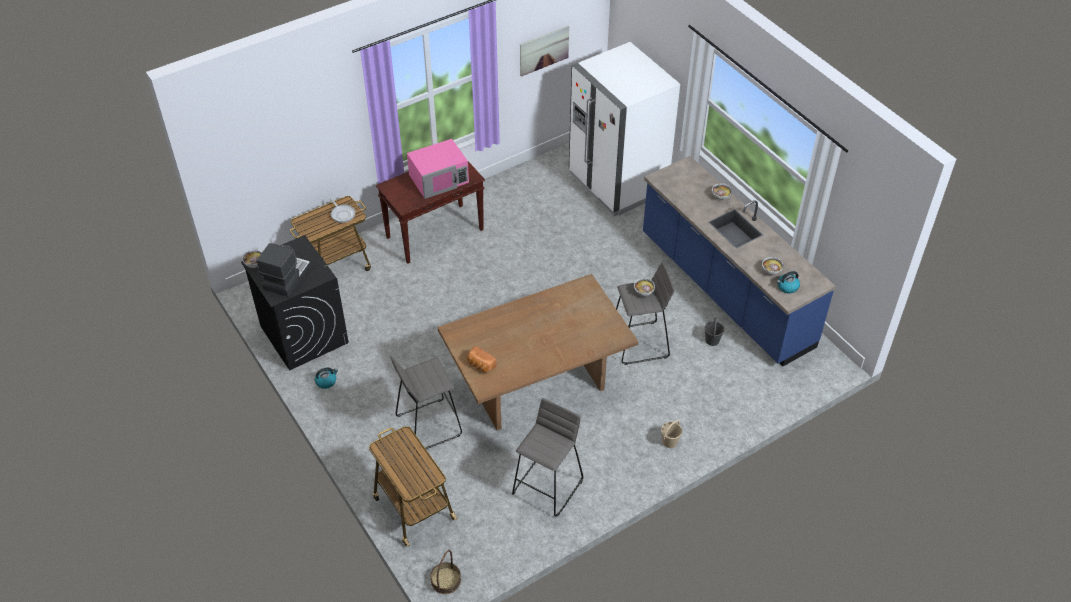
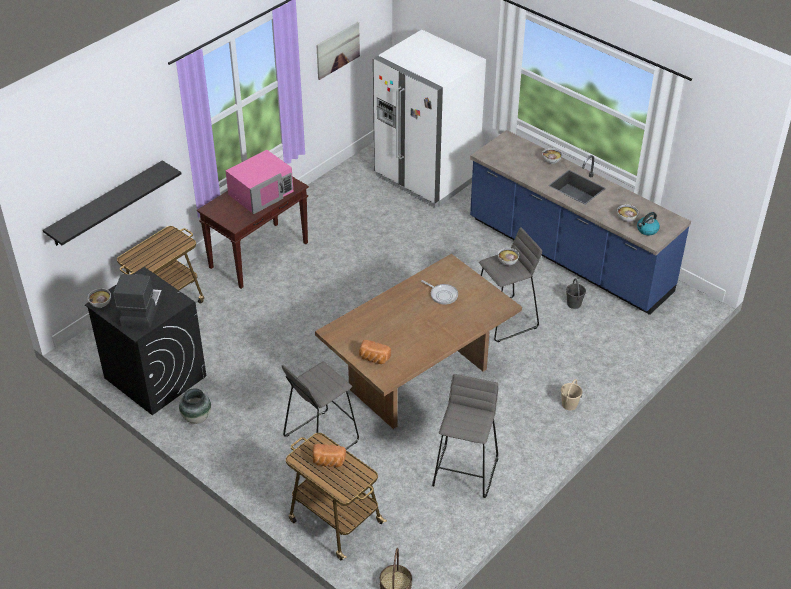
camera: 15 degrees left, 5 degrees down
kettle [315,368,338,389] -> vase [179,388,211,424]
frying pan [330,198,355,223] -> frying pan moved to [421,280,458,305]
none -> black shelf [43,160,181,246]
none -> bread [313,444,346,467]

